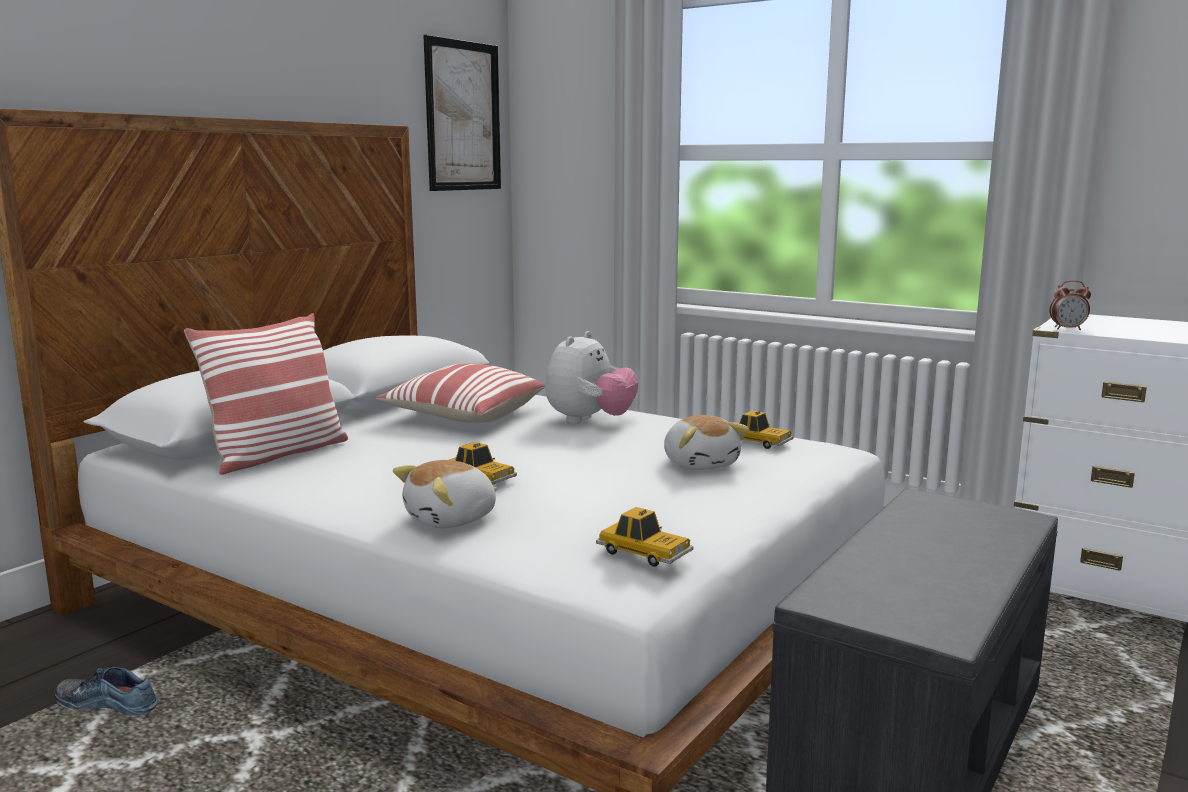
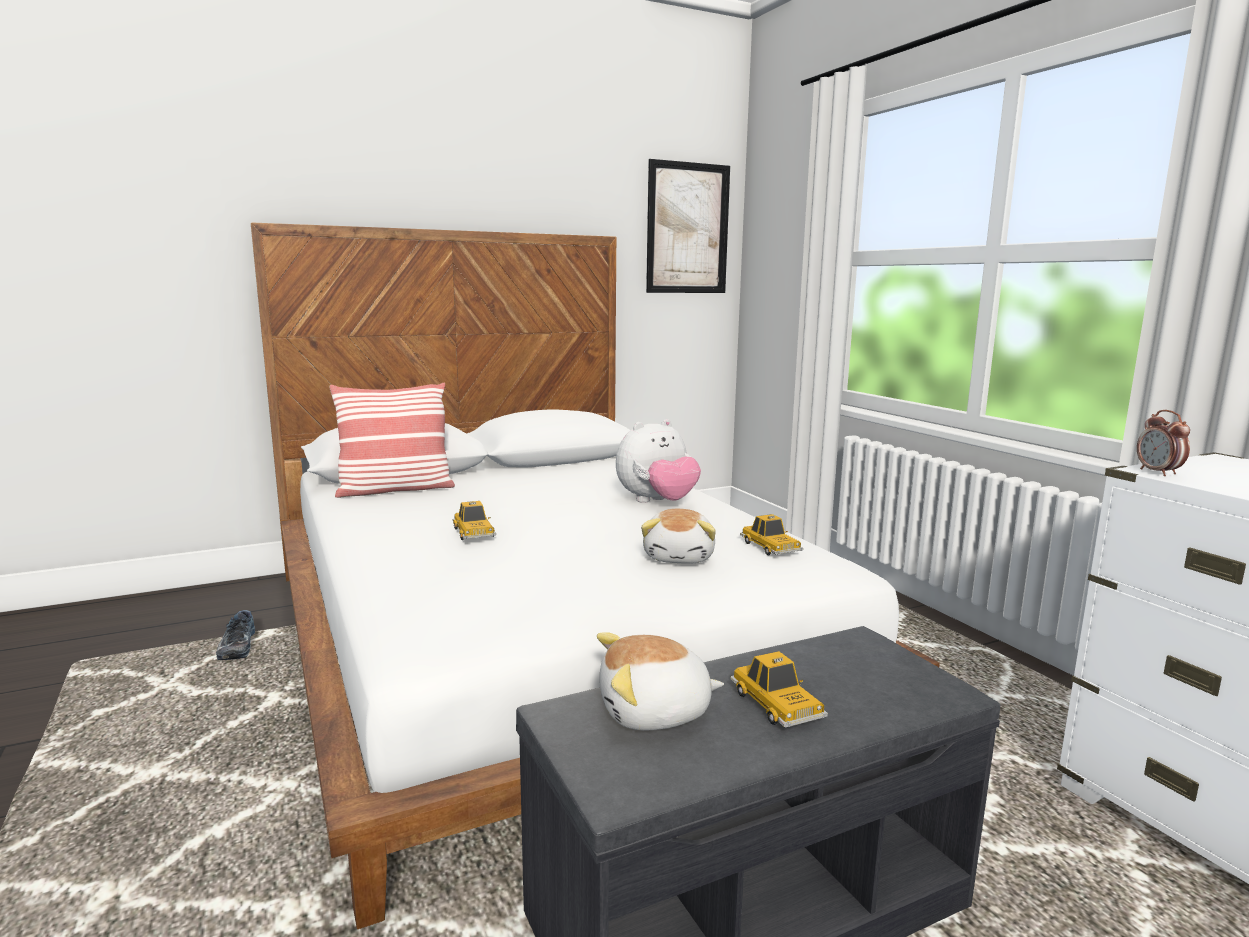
camera: 30 degrees right, 0 degrees up
shoe [54,667,158,716] -> shoe turned 150 degrees counterclockwise [216,610,255,660]
pillow [376,363,545,423] -> none
plush toy [393,460,498,528] -> plush toy moved to [597,632,724,730]
toy car [596,507,693,566] -> toy car moved to [730,651,828,728]
alarm clock [1049,280,1091,330] -> alarm clock turned 45 degrees clockwise [1137,410,1190,476]

